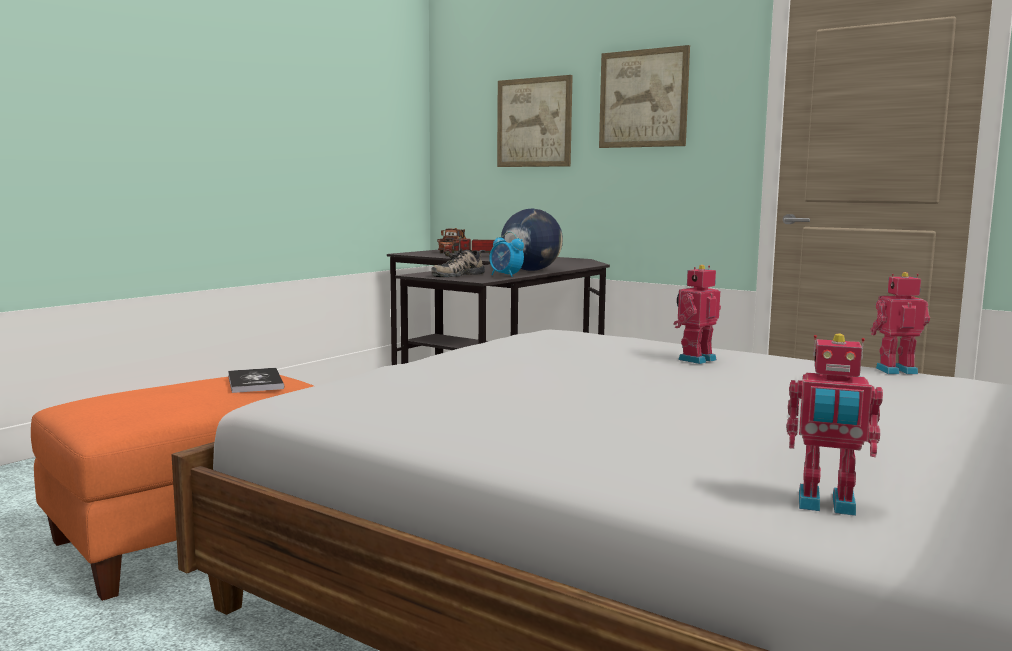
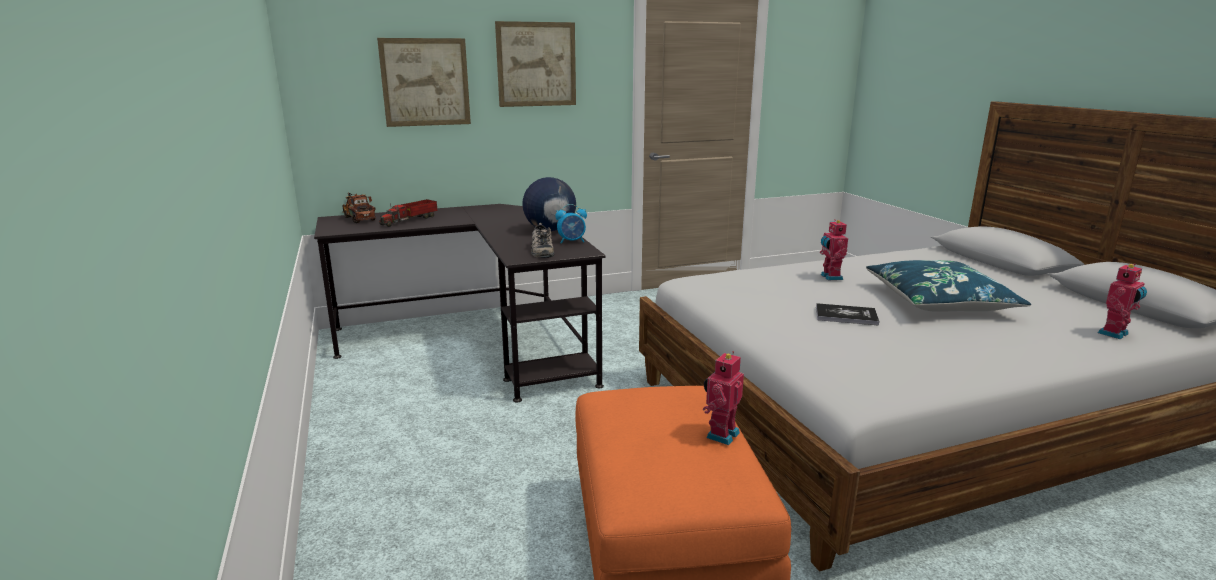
camera: 55 degrees left, 10 degrees up
book [228,368,284,393] -> book moved to [816,303,879,326]
toy robot [870,272,930,374] -> toy robot moved to [703,351,744,445]
none -> blue pillow [866,260,1032,312]

